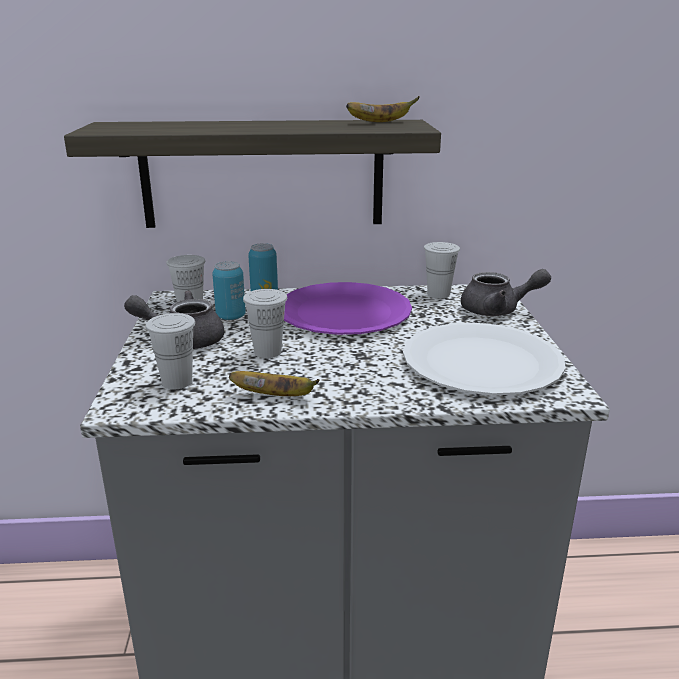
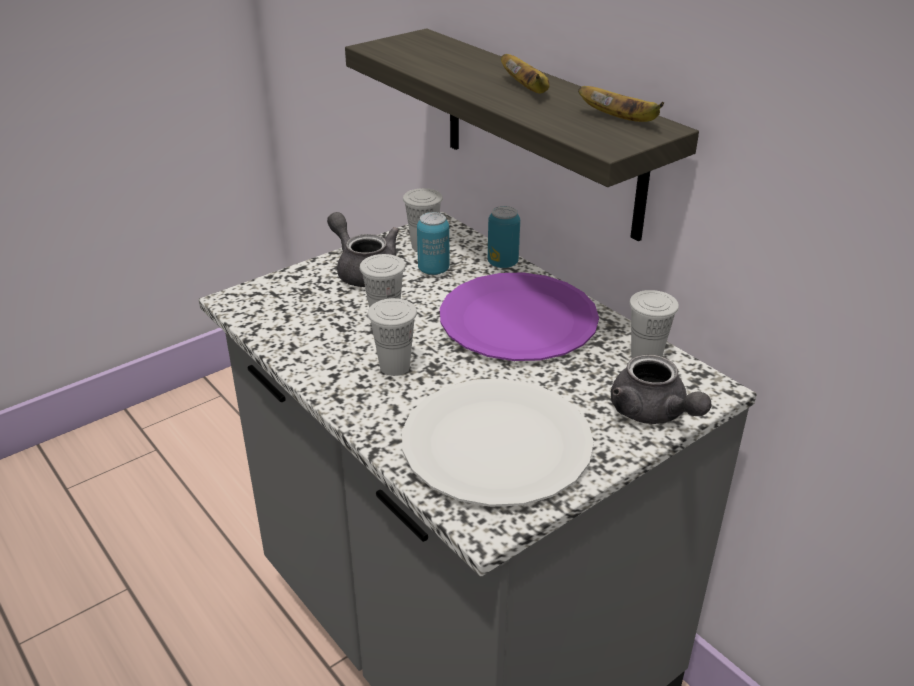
camera: 55 degrees right, 10 degrees up
white cup [146,313,195,389] -> white cup moved to [368,298,417,376]
banana [229,371,319,396] -> banana moved to [501,54,550,94]

